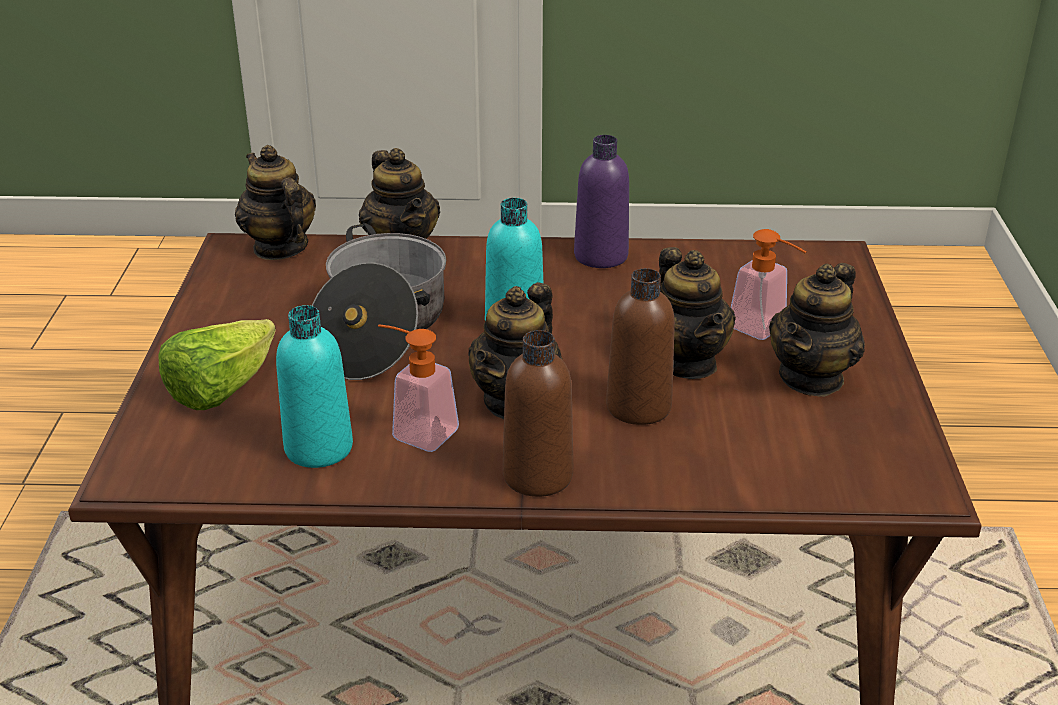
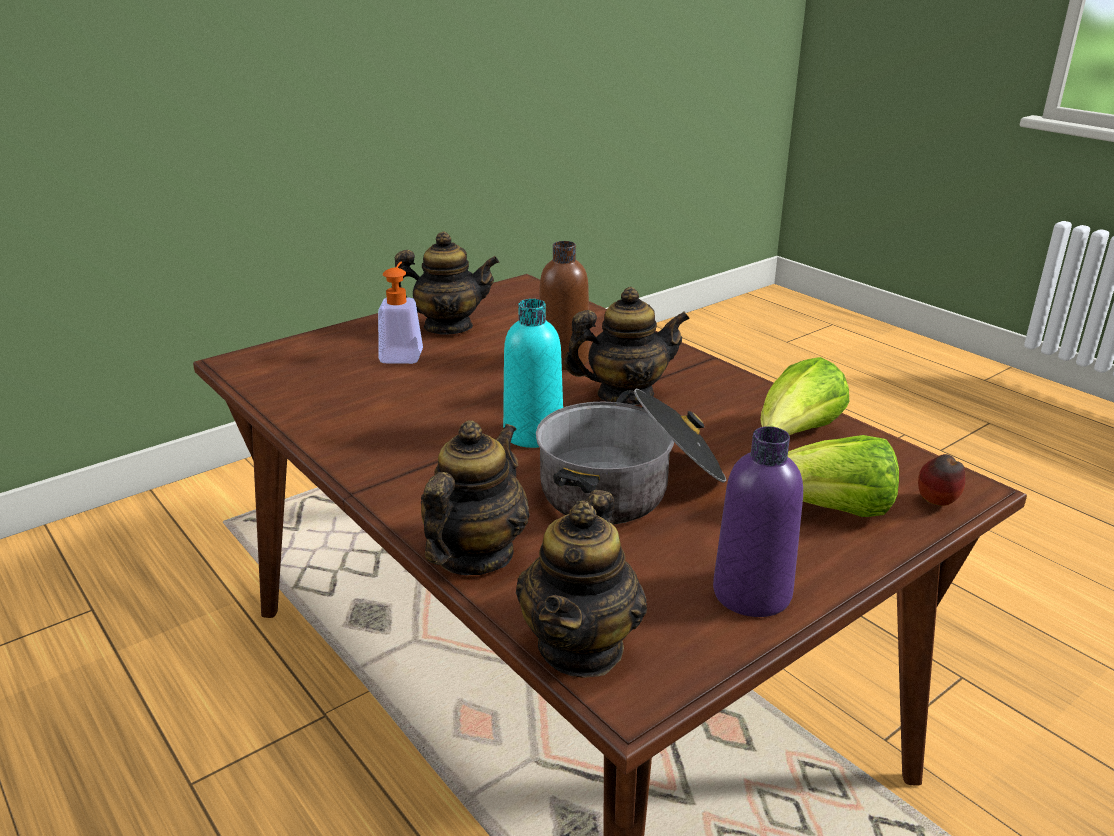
camera: 130 degrees left, 5 degrees down
turquoise bottle [276,305,353,468] -> lettuce [761,357,849,435]
soap dispenser [378,324,459,452] -> none
brown bottle [503,330,573,497] -> none
purple bottle [574,135,629,268] -> purple bottle moved to [713,426,803,617]
teapot [659,247,736,379] -> none
none -> apple [918,454,965,506]

